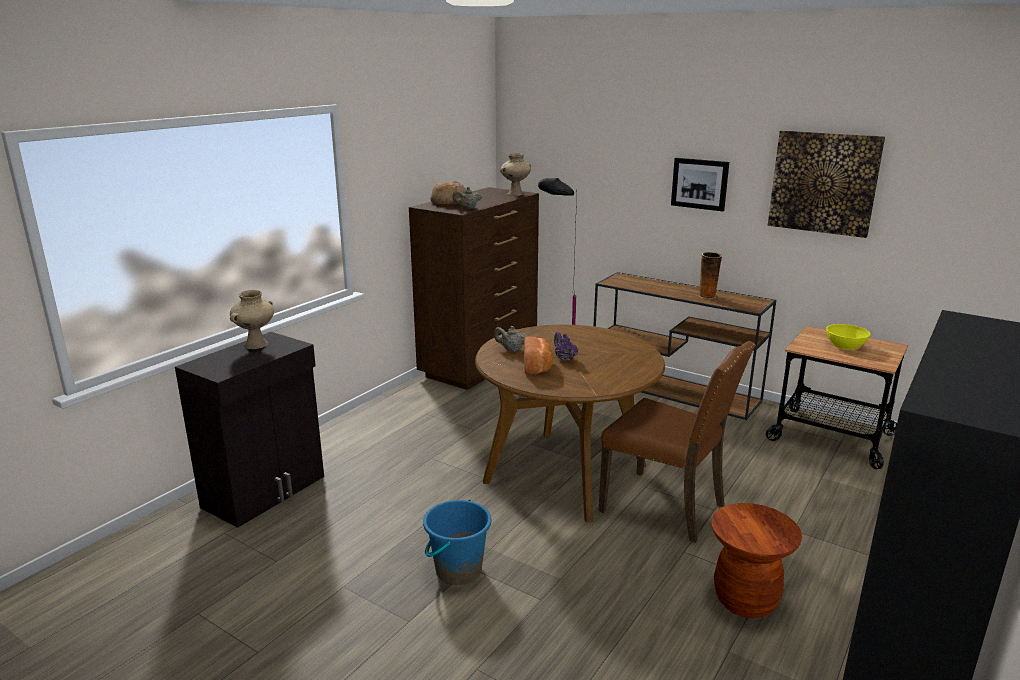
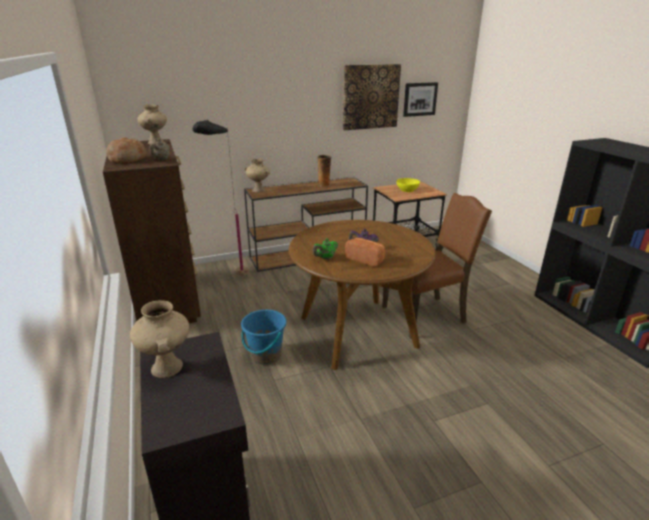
camera: 55 degrees left, 5 degrees up
blue bucket [423,500,491,585] -> blue bucket moved to [241,310,287,365]
beige teapot [494,326,529,352] -> green teapot [312,238,338,260]
picture [671,158,729,211] -> picture moved to [403,82,438,117]
brown stool [711,503,802,618] -> none
none -> beige vase [245,159,270,193]

